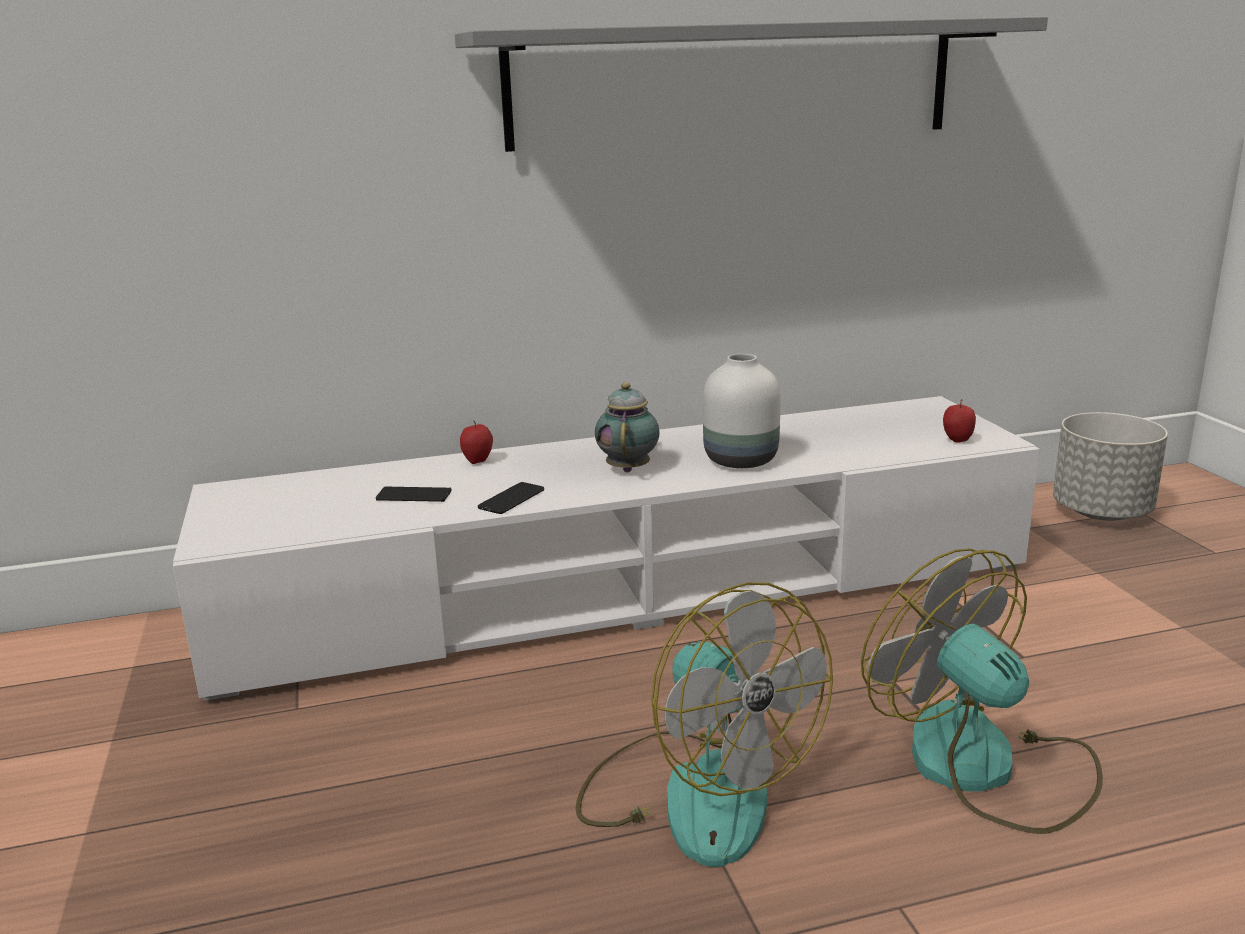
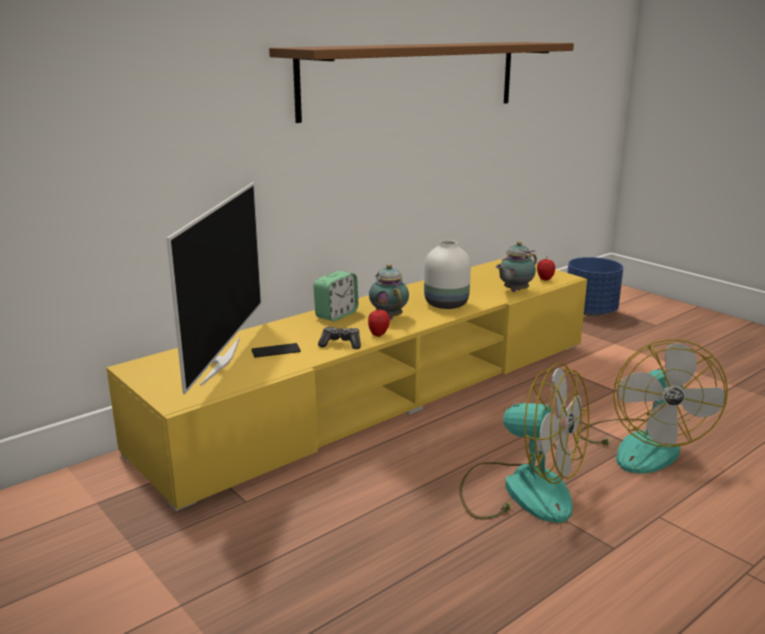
camera: 25 degrees left, 0 degrees up
white tv stand [173,396,1040,701] -> yellow tv stand [106,258,587,511]
grey shelf [455,16,1048,152] -> brown shelf [269,42,574,123]
apple [460,421,493,464] -> apple moved to [368,307,390,337]
phone [478,482,544,514] -> game controller [318,327,361,349]
fan [861,548,1103,834] -> fan turned 120 degrees counterclockwise [578,339,728,474]
grey planter [1053,412,1168,521] -> blue planter [567,257,624,316]
none -> television [166,183,262,394]
none -> alarm clock [314,271,358,321]
none -> teapot [496,241,537,292]

